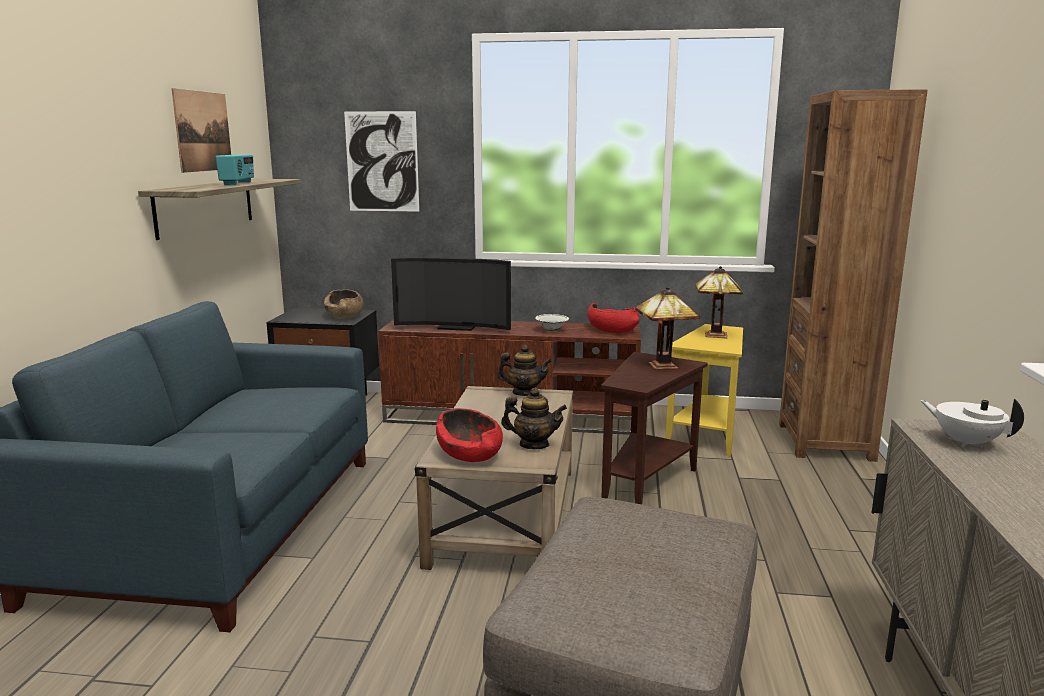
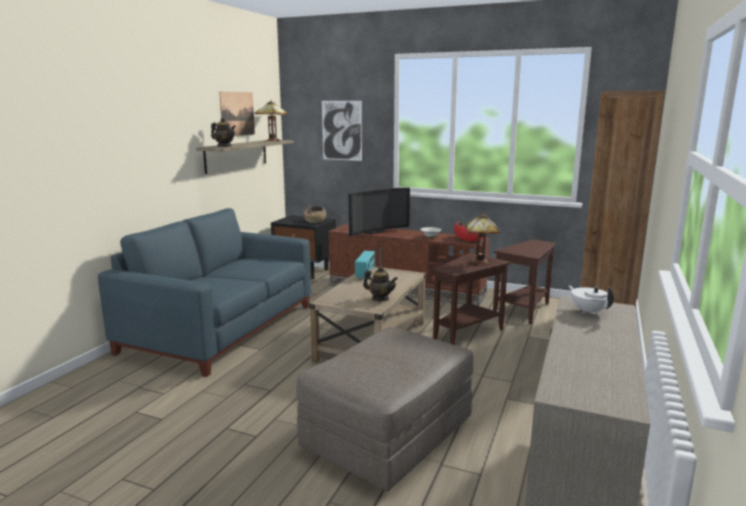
camera: 15 degrees right, 0 degrees up
radio [216,154,254,185] -> radio moved to [355,251,375,279]
television [391,257,511,331] -> television turned 60 degrees counterclockwise [349,187,410,237]
red bowl [436,408,503,462] -> none
teapot [497,345,552,396] -> teapot moved to [211,118,236,146]
yellow side table [666,324,743,456] -> brown side table [493,239,556,324]
table lamp [695,266,743,338] -> table lamp moved to [255,100,288,141]

